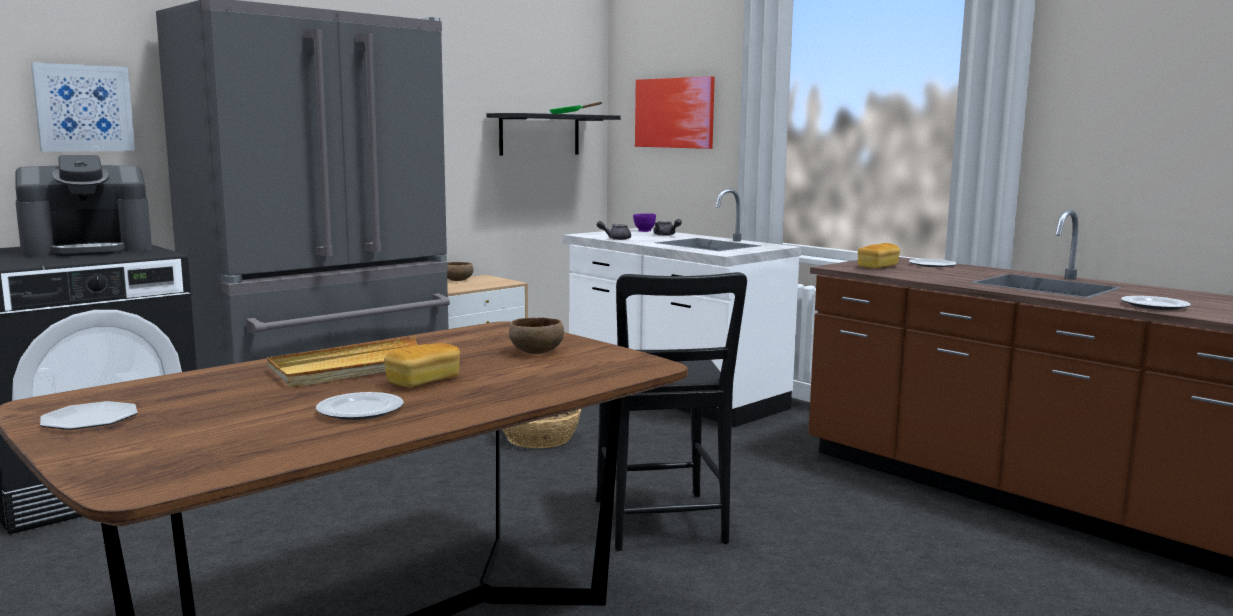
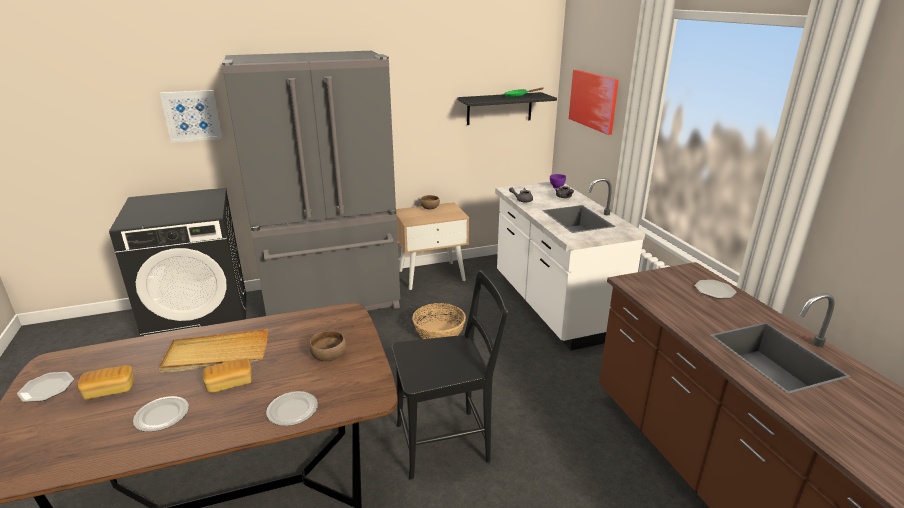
camera: 25 degrees right, 15 degrees up
coffee machine [15,155,152,257] -> none
black chair [595,272,747,551] -> black chair turned 120 degrees counterclockwise [392,270,508,480]
bread [858,243,900,269] -> bread moved to [78,365,134,400]
plate [1121,296,1191,310] -> plate moved to [266,391,318,426]

